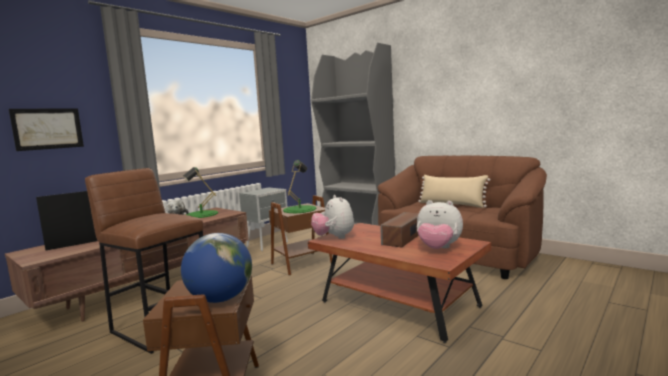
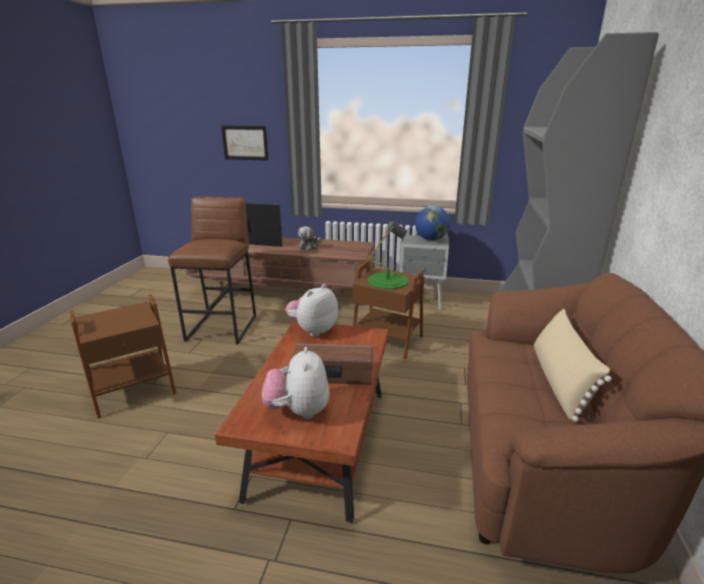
camera: 60 degrees right, 15 degrees up
globe [181,233,252,303] -> globe moved to [415,206,450,241]
green table lamp [183,167,218,218] -> none

